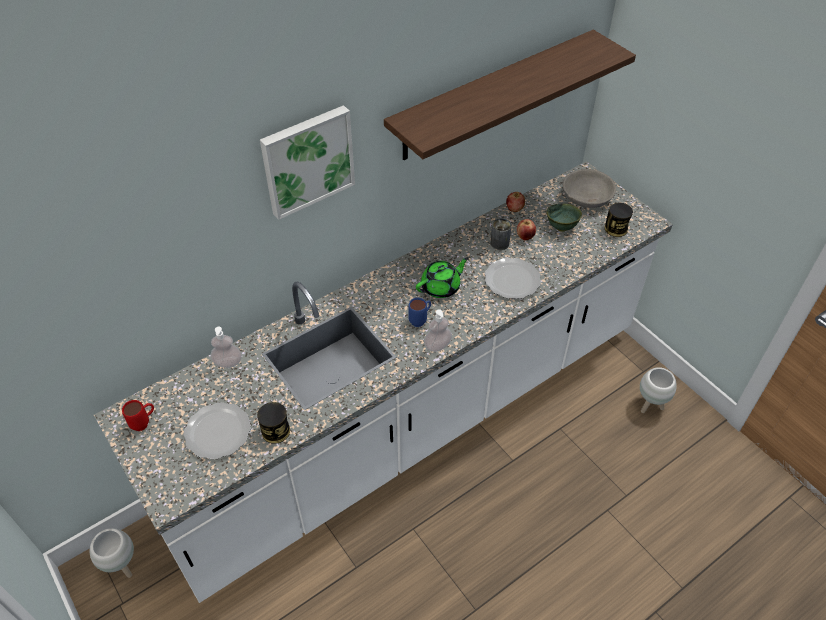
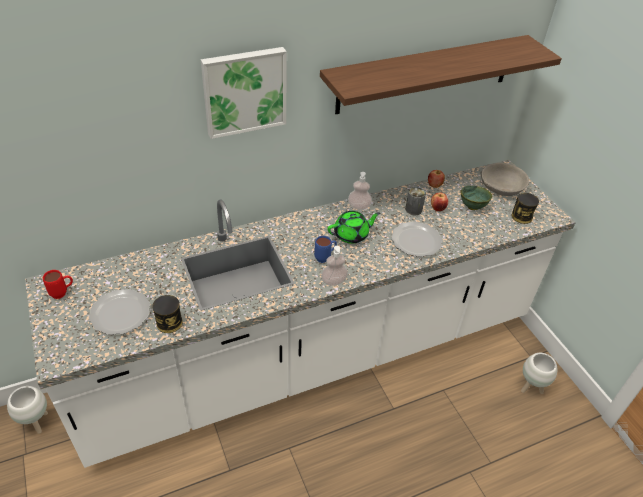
camera: 10 degrees right, 5 degrees down
soap dispenser [211,327,242,368] -> soap dispenser moved to [348,172,372,210]

